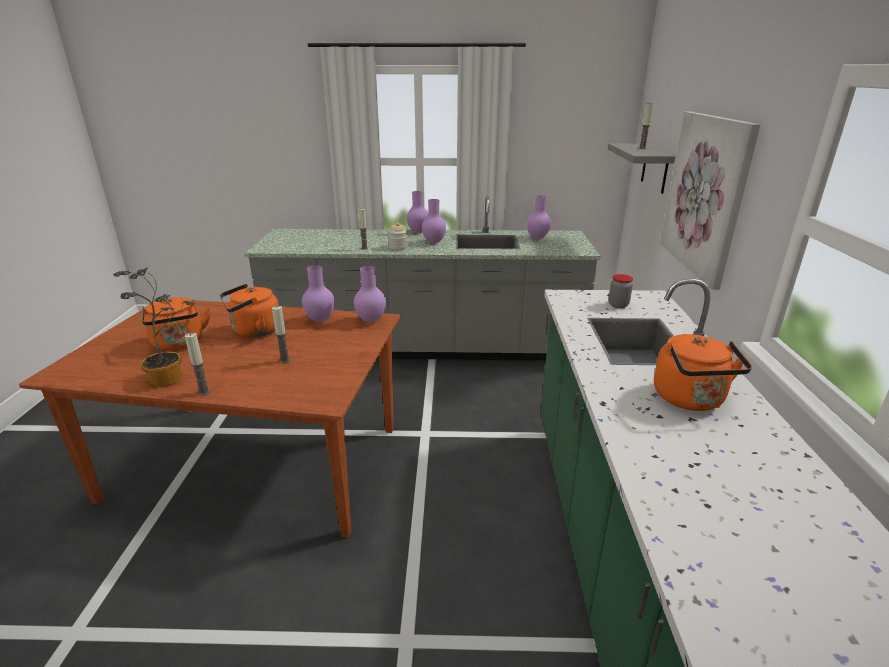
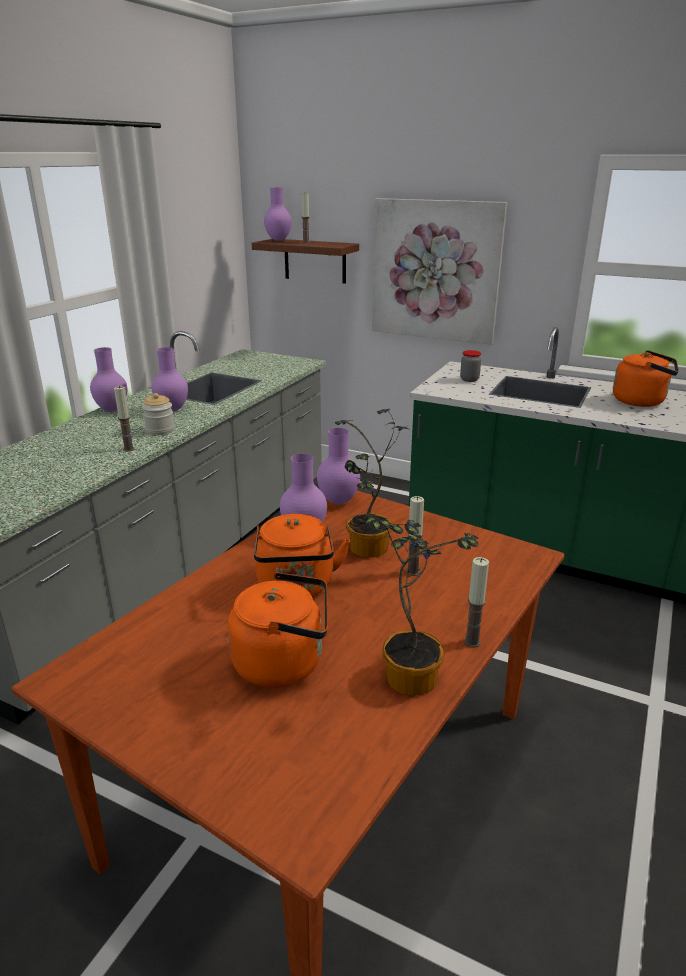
camera: 65 degrees left, 0 degrees up
purple vase [527,196,551,239] -> purple vase moved to [264,187,292,241]
grey shelf [608,143,675,194] -> brown shelf [252,239,359,284]
none -> potted plant [335,409,408,558]

